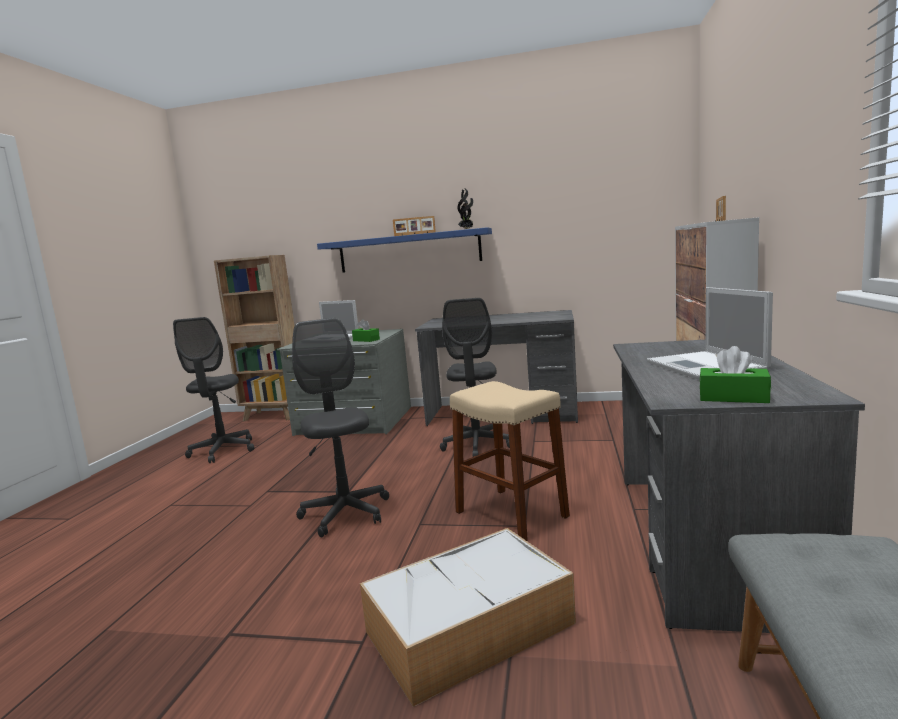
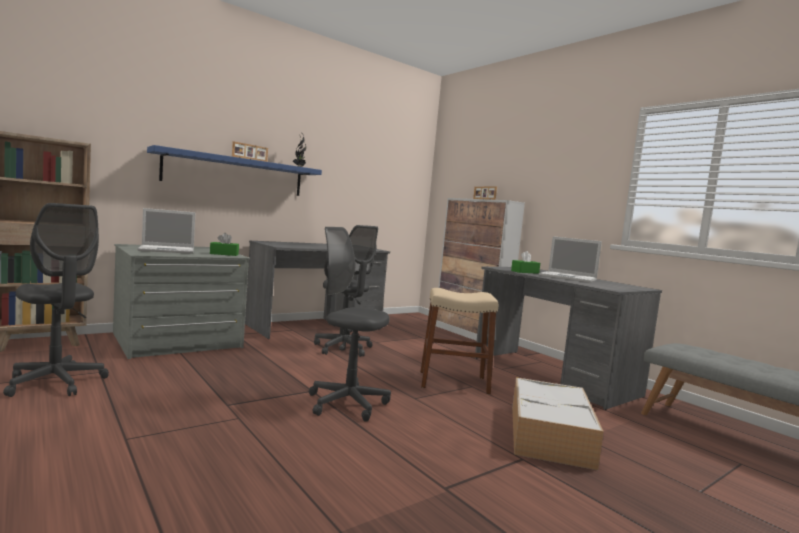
camera: 50 degrees left, 5 degrees down
green tissue box [699,346,771,403] -> green tissue box moved to [511,251,540,274]

